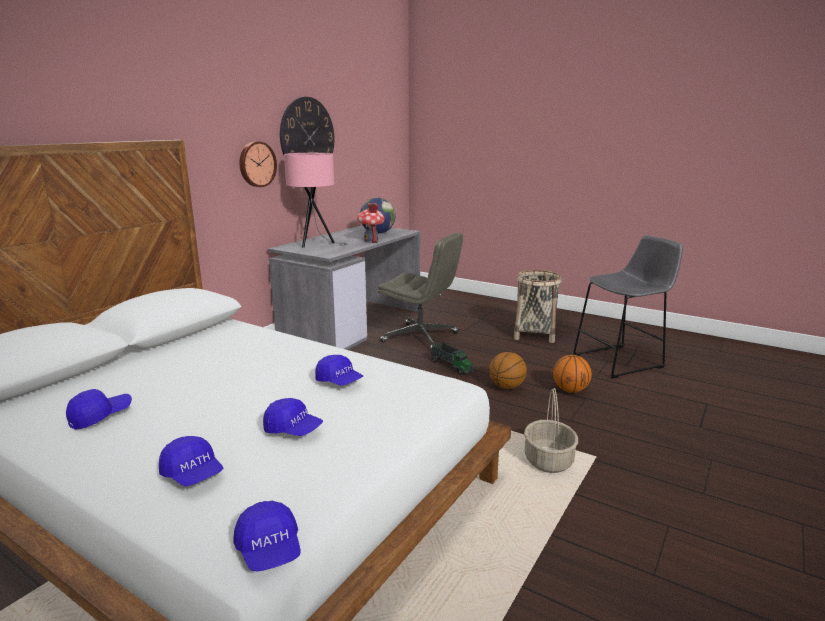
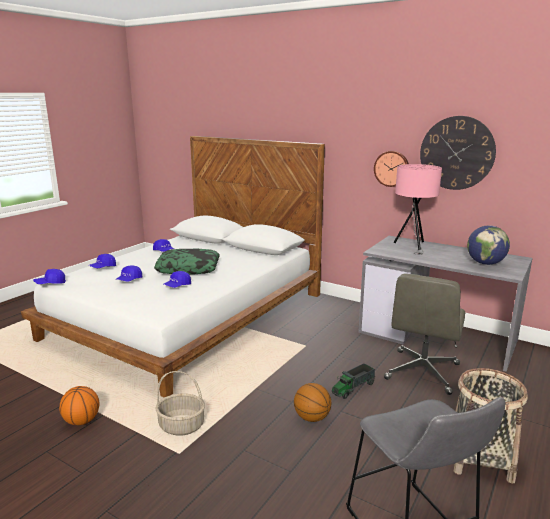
camera: 90 degrees right, 0 degrees up
toy house [357,203,385,243] -> none
basketball [553,355,592,393] -> basketball moved to [59,386,100,425]
none -> pillow [154,249,220,274]

